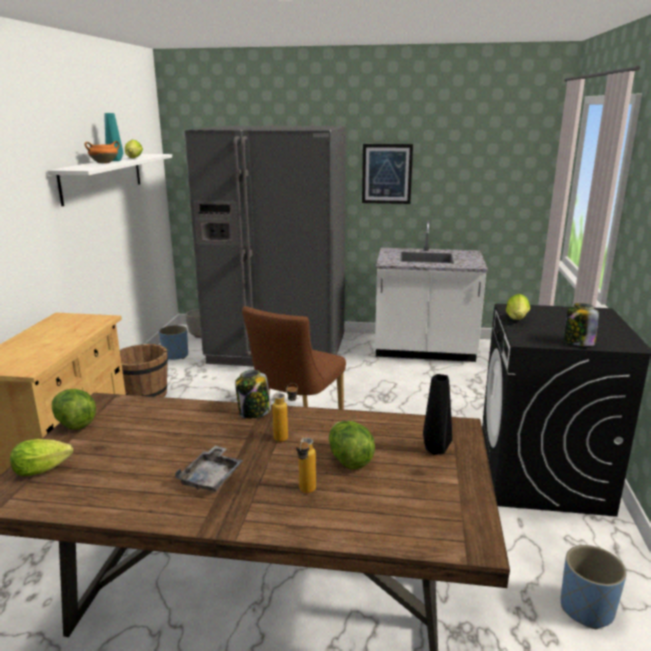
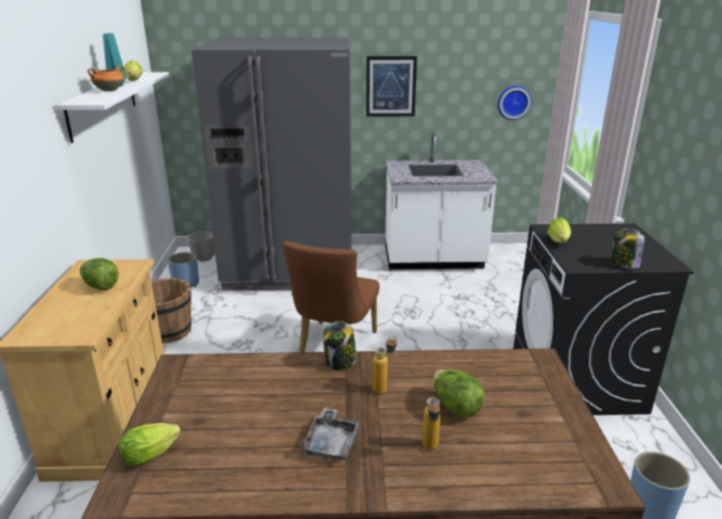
camera: 10 degrees left, 5 degrees up
lettuce [52,389,96,430] -> lettuce moved to [80,258,118,290]
black vase [423,374,452,455] -> none
none -> wall clock [498,86,531,120]

